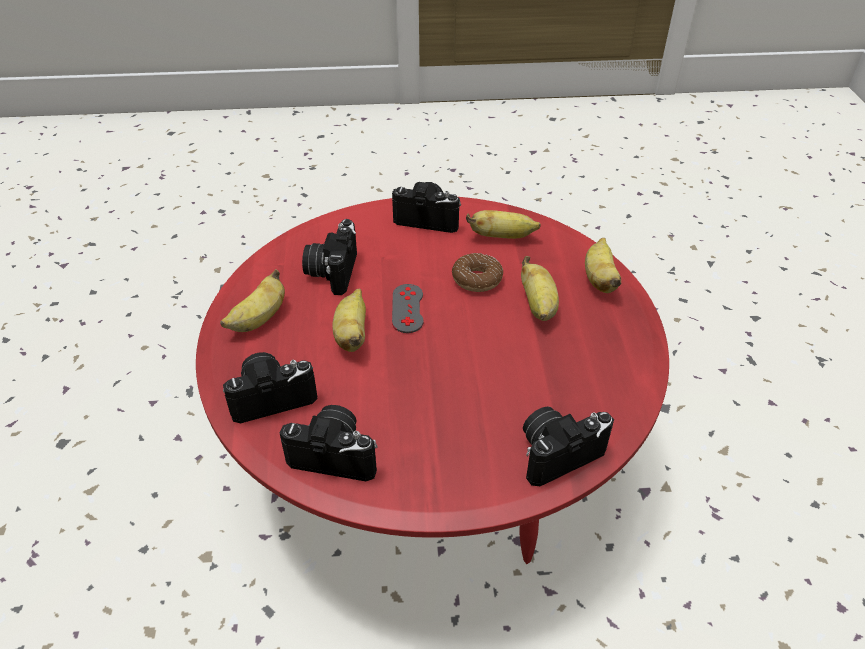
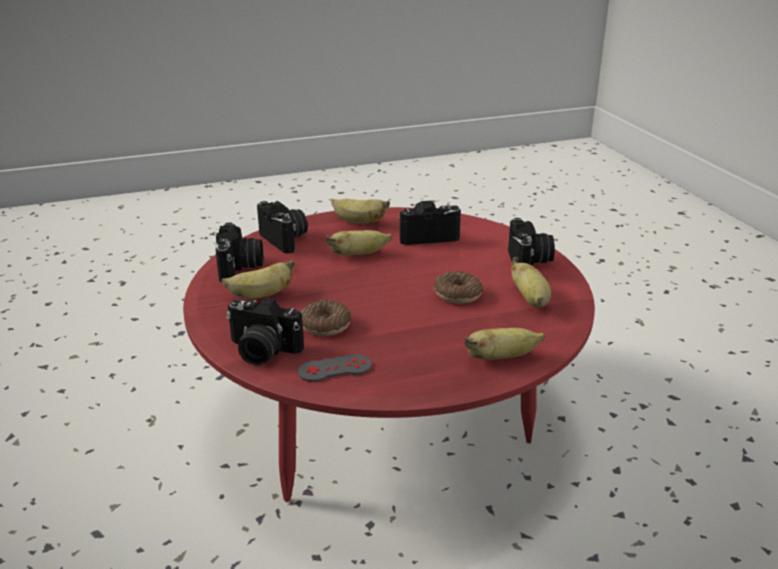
camera: 75 degrees right, 15 degrees down
grey game controller [392,284,424,333] -> grey game controller moved to [298,354,372,382]
banana [521,256,559,321] -> banana moved to [222,259,295,299]
camera [523,406,614,486] -> camera turned 150 degrees clockwise [226,297,304,365]
none -> donut [301,300,351,336]

